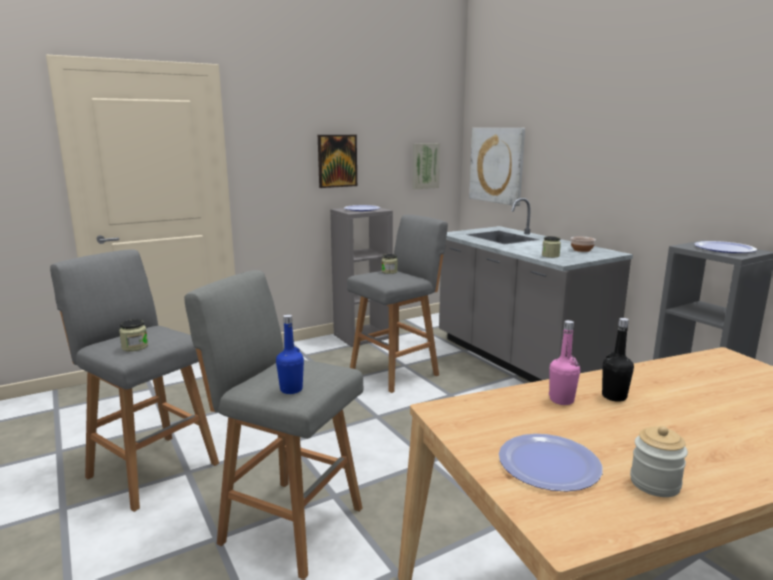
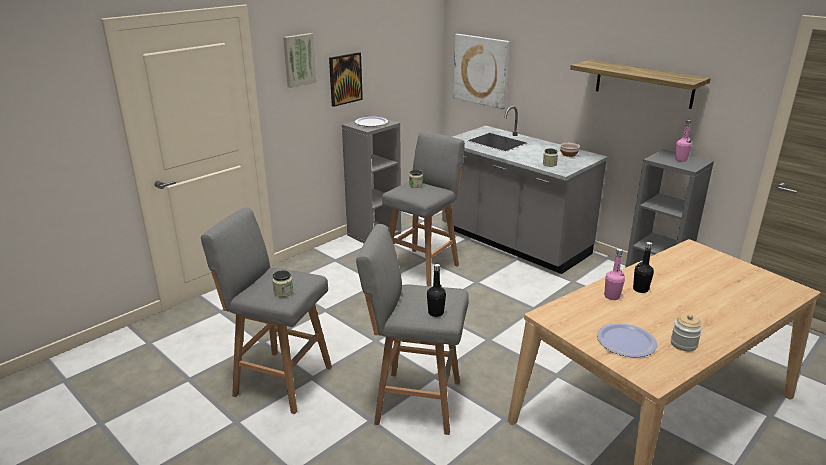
camera: 15 degrees left, 10 degrees up
blue bottle [276,314,304,394] -> black bottle [427,264,446,317]
picture [412,143,440,189] -> picture moved to [283,33,317,88]
plate [694,241,757,253] -> pink bottle [675,120,692,162]
none -> shelf [570,60,711,109]

